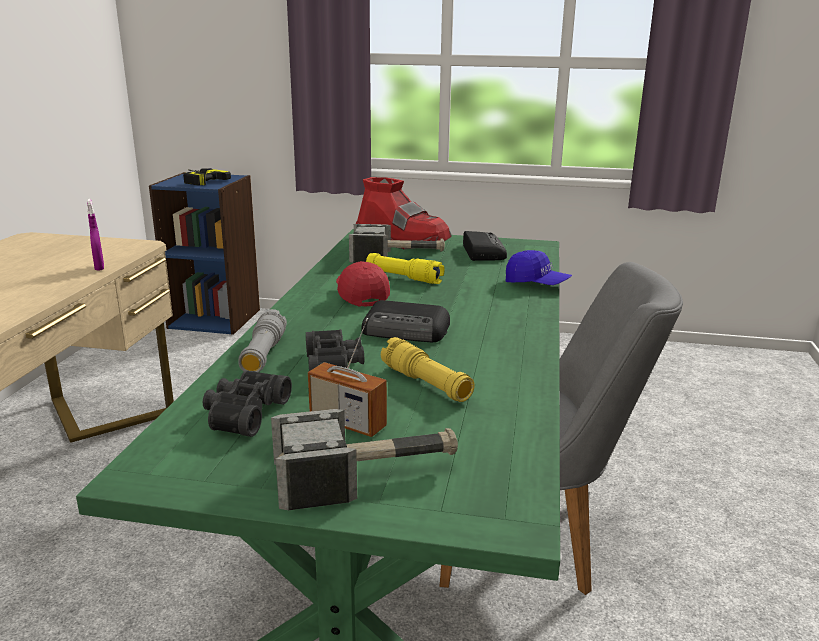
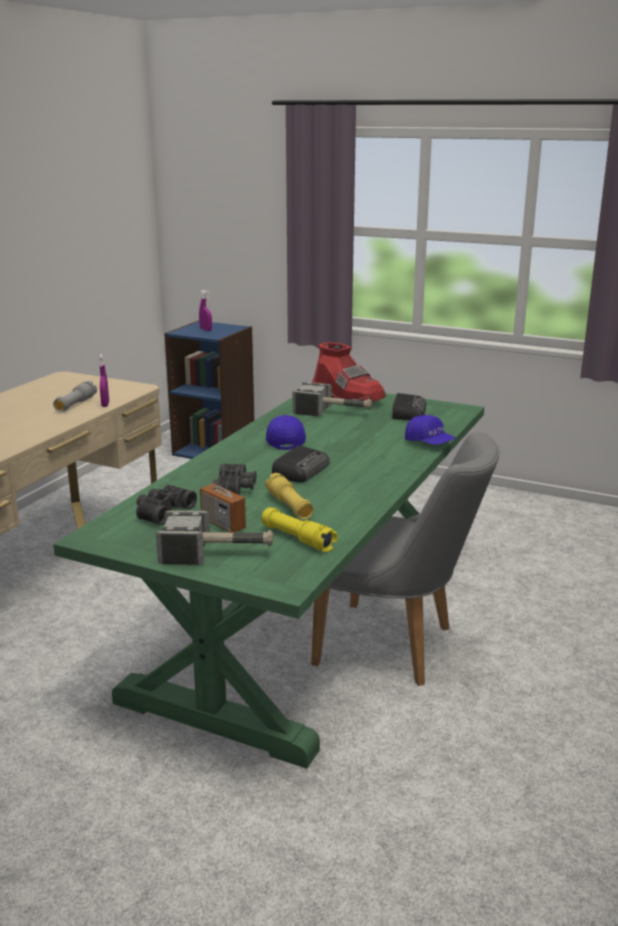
camera: 15 degrees right, 0 degrees up
power drill [183,168,231,186] -> purple spray bottle [199,290,212,331]
grey flashlight [238,309,287,372] -> grey flashlight moved to [53,381,97,412]
red cap [336,261,390,307] -> blue cap [266,415,306,450]
radio [361,300,450,342] -> radio turned 90 degrees counterclockwise [272,445,329,482]
yellow flashlight [366,253,444,284] -> yellow flashlight moved to [261,507,338,552]

